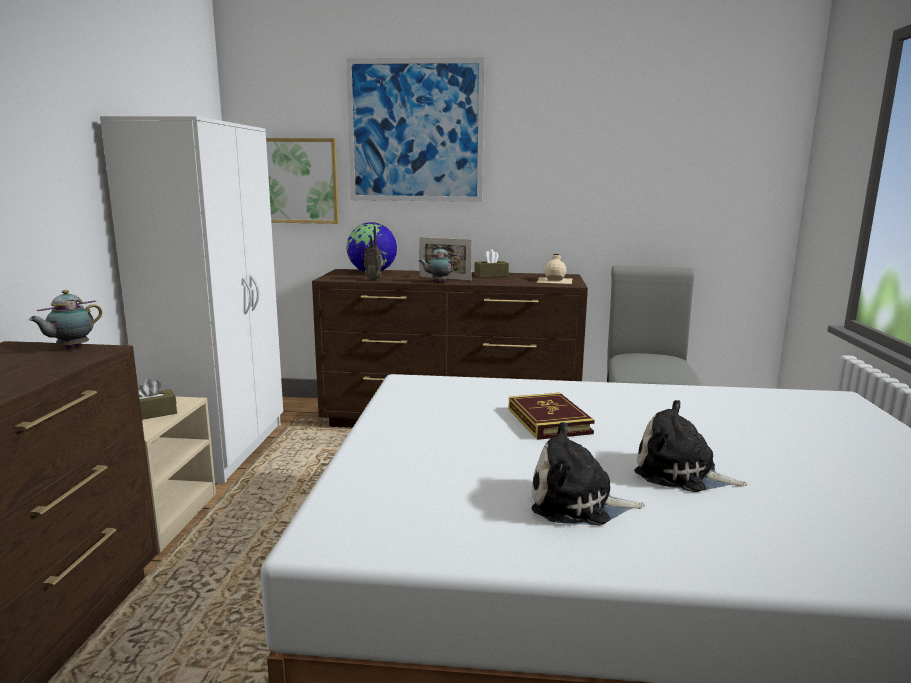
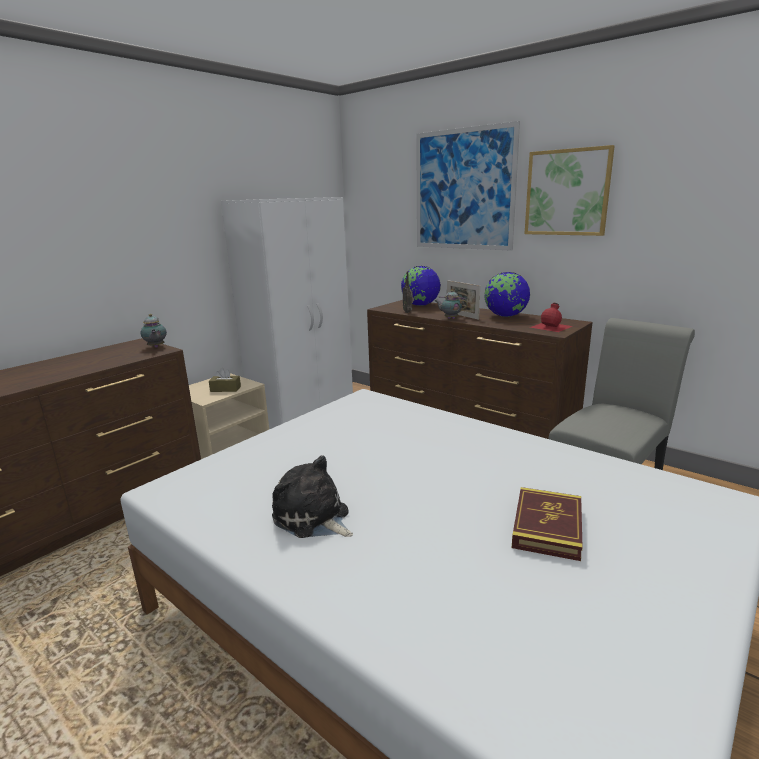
camera: 35 degrees right, 5 degrees up
teapot [29,290,102,349] -> teapot turned 90 degrees counterclockwise [140,314,167,348]
picture [266,138,339,224] -> picture moved to [525,145,615,236]
brown tissue box [474,249,509,278] -> globe [484,272,530,317]
book [508,393,595,440] -> book moved to [512,487,583,561]
beige bottle [537,254,572,284] -> red bottle [530,303,573,332]
plush toy [634,400,747,492] -> none

